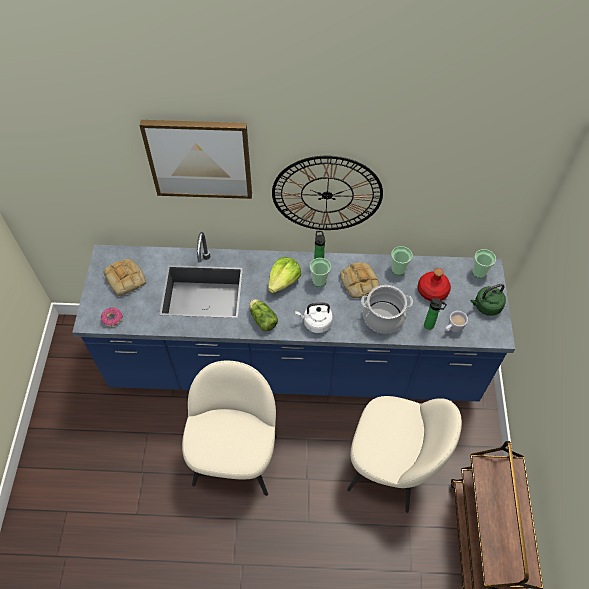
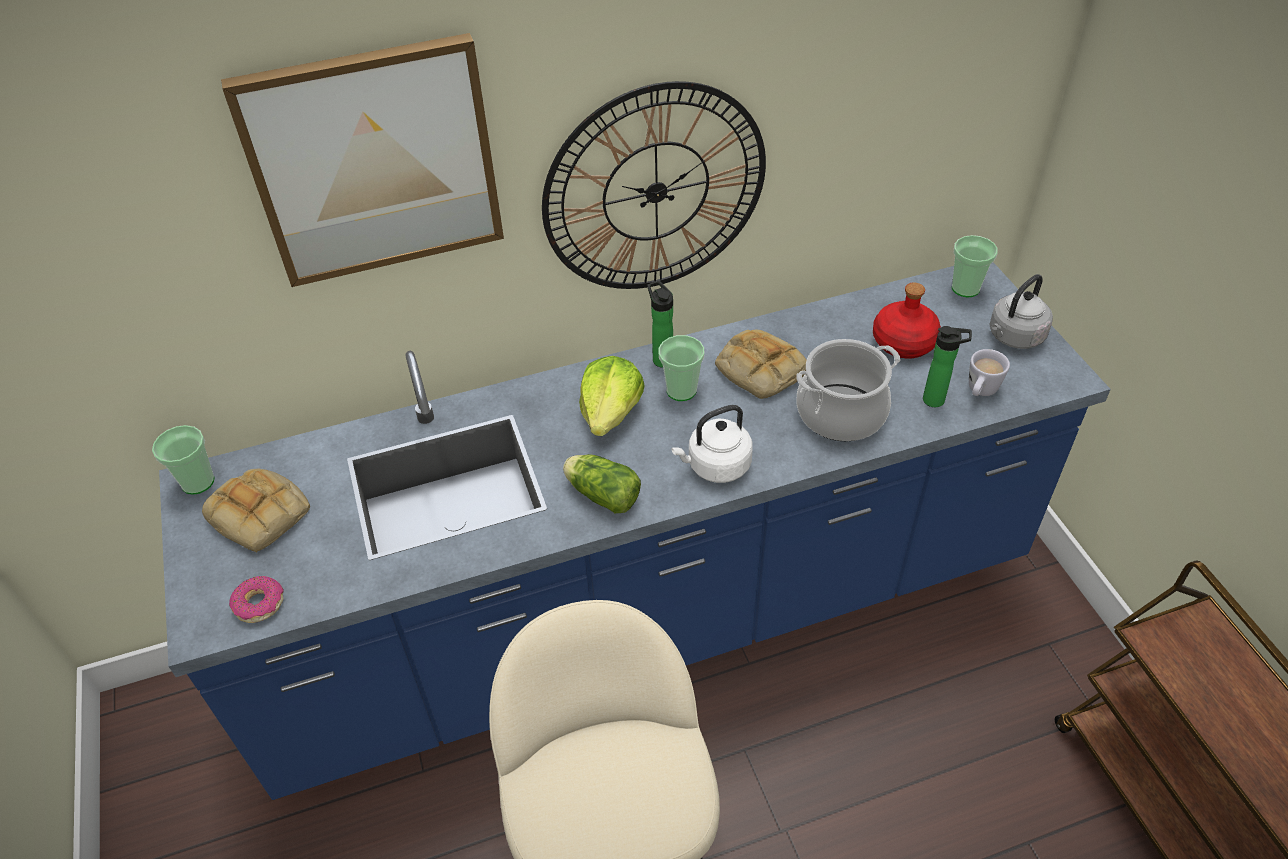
camera: 20 degrees left, 10 degrees down
beige chair [347,396,462,513] -> none
cup [391,246,413,275] -> cup moved to [152,425,215,494]
green kettle [471,284,506,316] -> grey kettle [989,274,1053,349]

